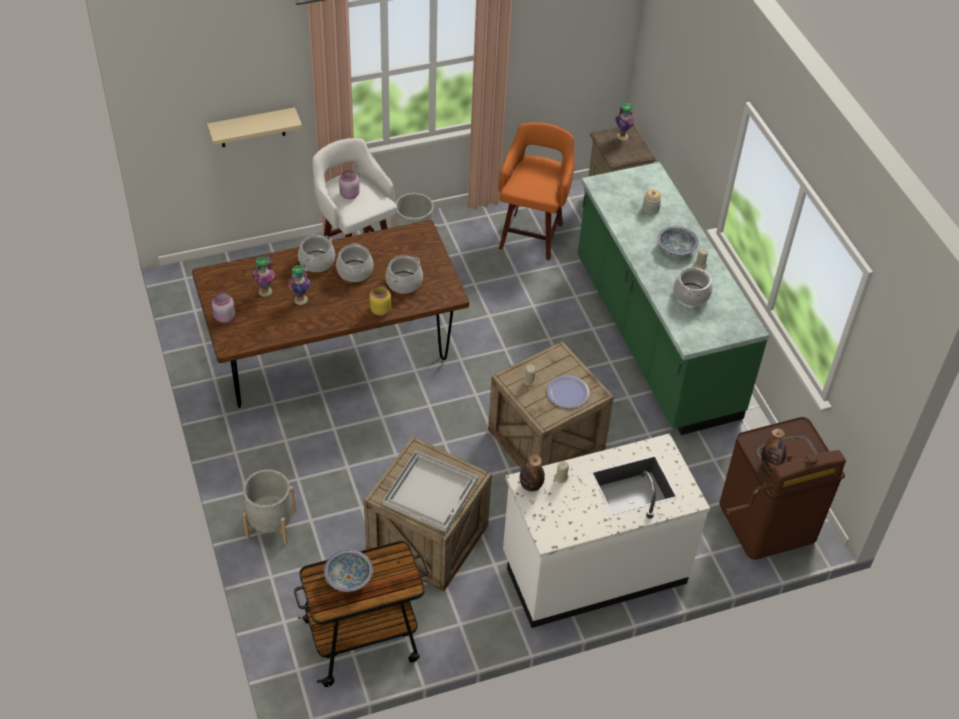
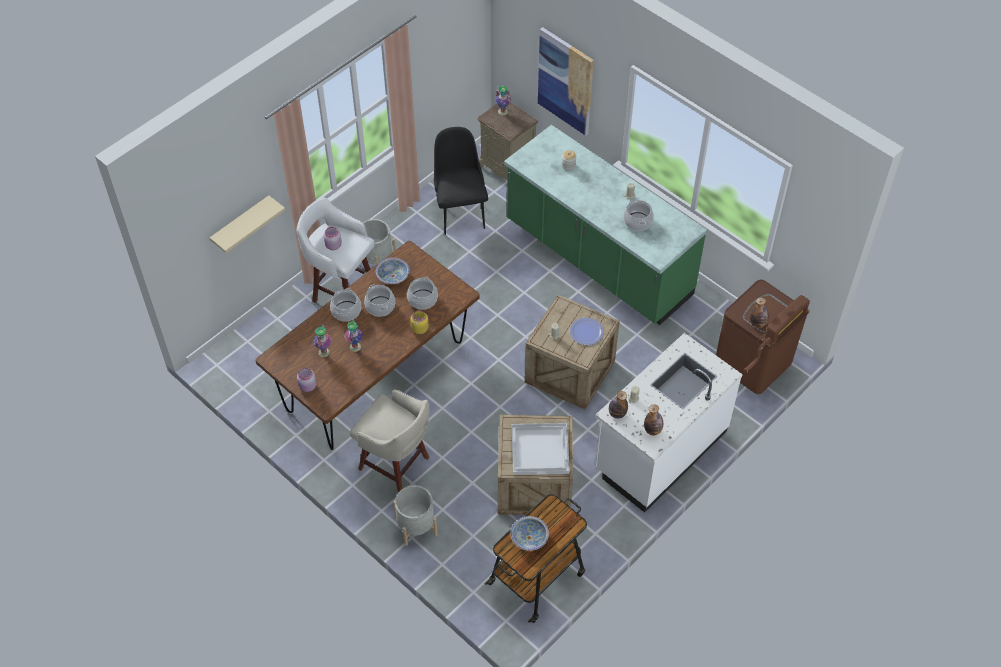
camera: 25 degrees left, 5 degrees up
orange stool [499,122,575,260] -> black chair [434,127,488,235]
bowl [657,226,698,256] -> bowl moved to [376,258,409,284]
none -> beige stool [350,389,430,493]
none -> picture [538,27,594,136]
none -> bottle [644,404,663,435]

